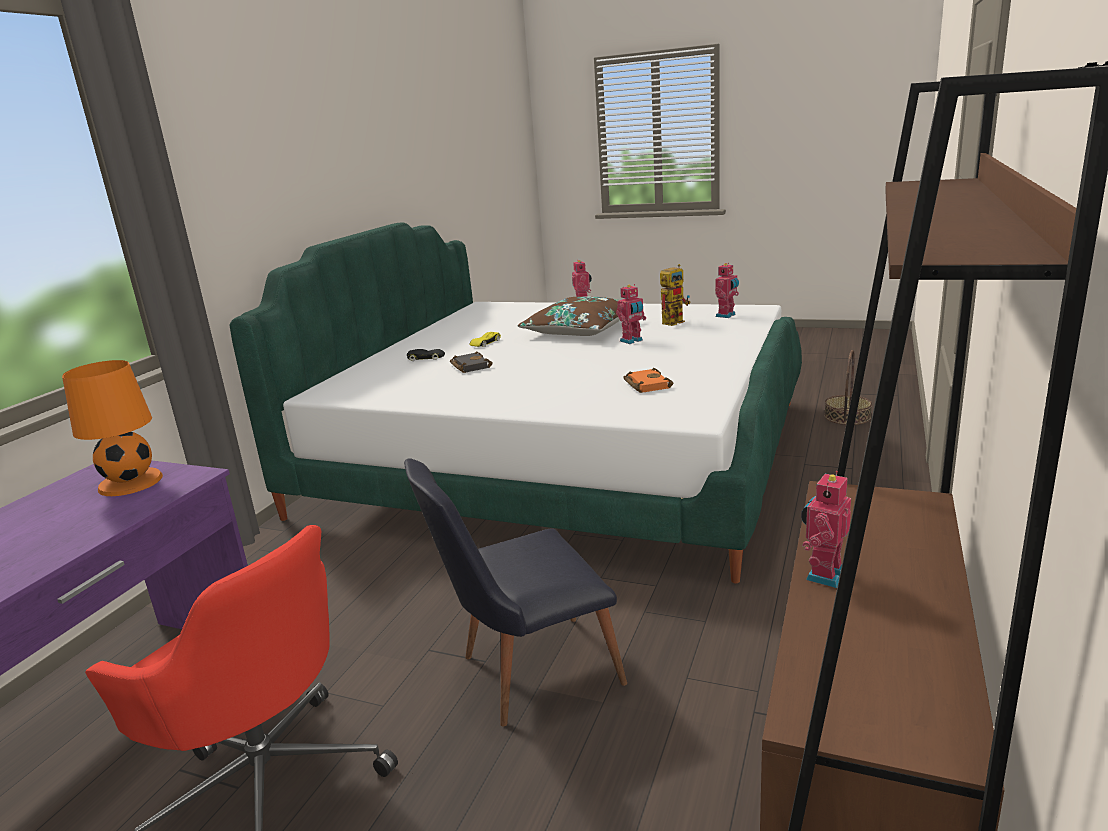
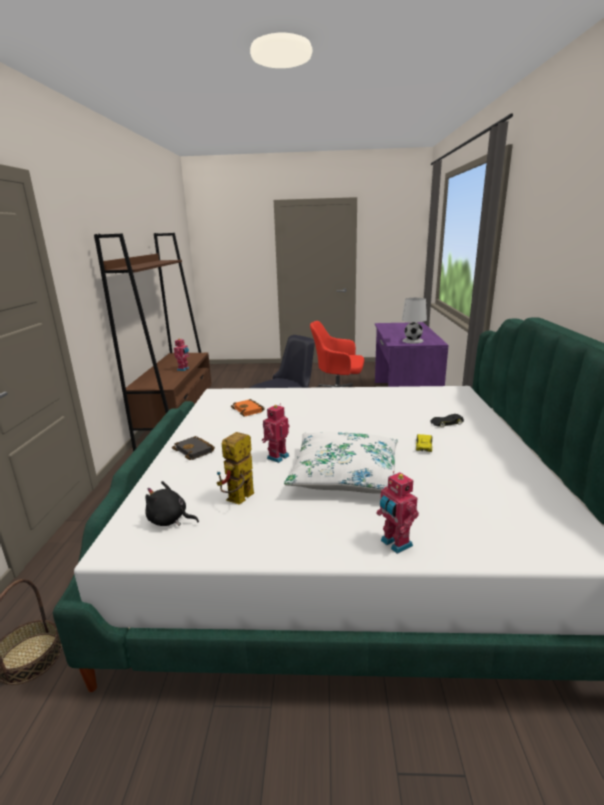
camera: 160 degrees right, 0 degrees up
orange table lamp [62,360,163,496] -> white table lamp [402,298,427,344]
black book [450,351,493,373] -> black book moved to [172,436,215,460]
brown pillow [517,297,620,336] -> white pillow [284,432,398,494]
toy robot [715,263,739,318] -> black plush toy [145,481,199,526]

